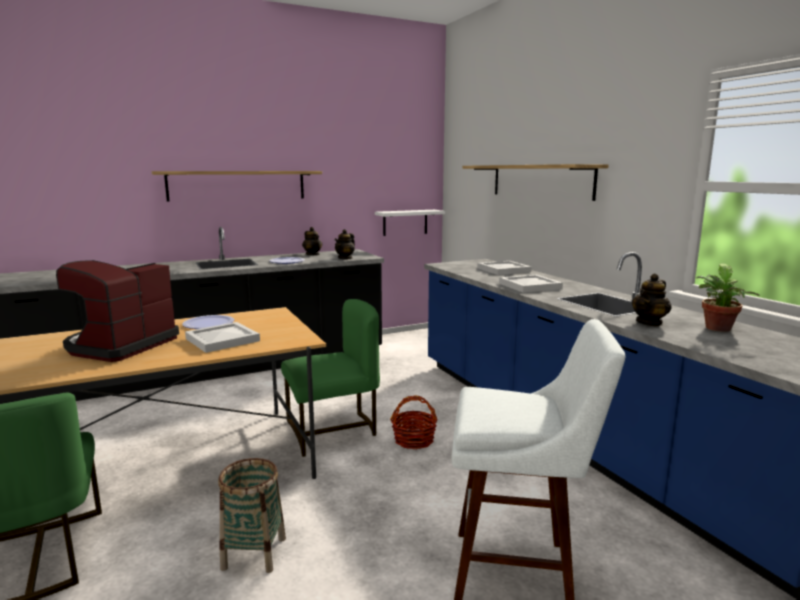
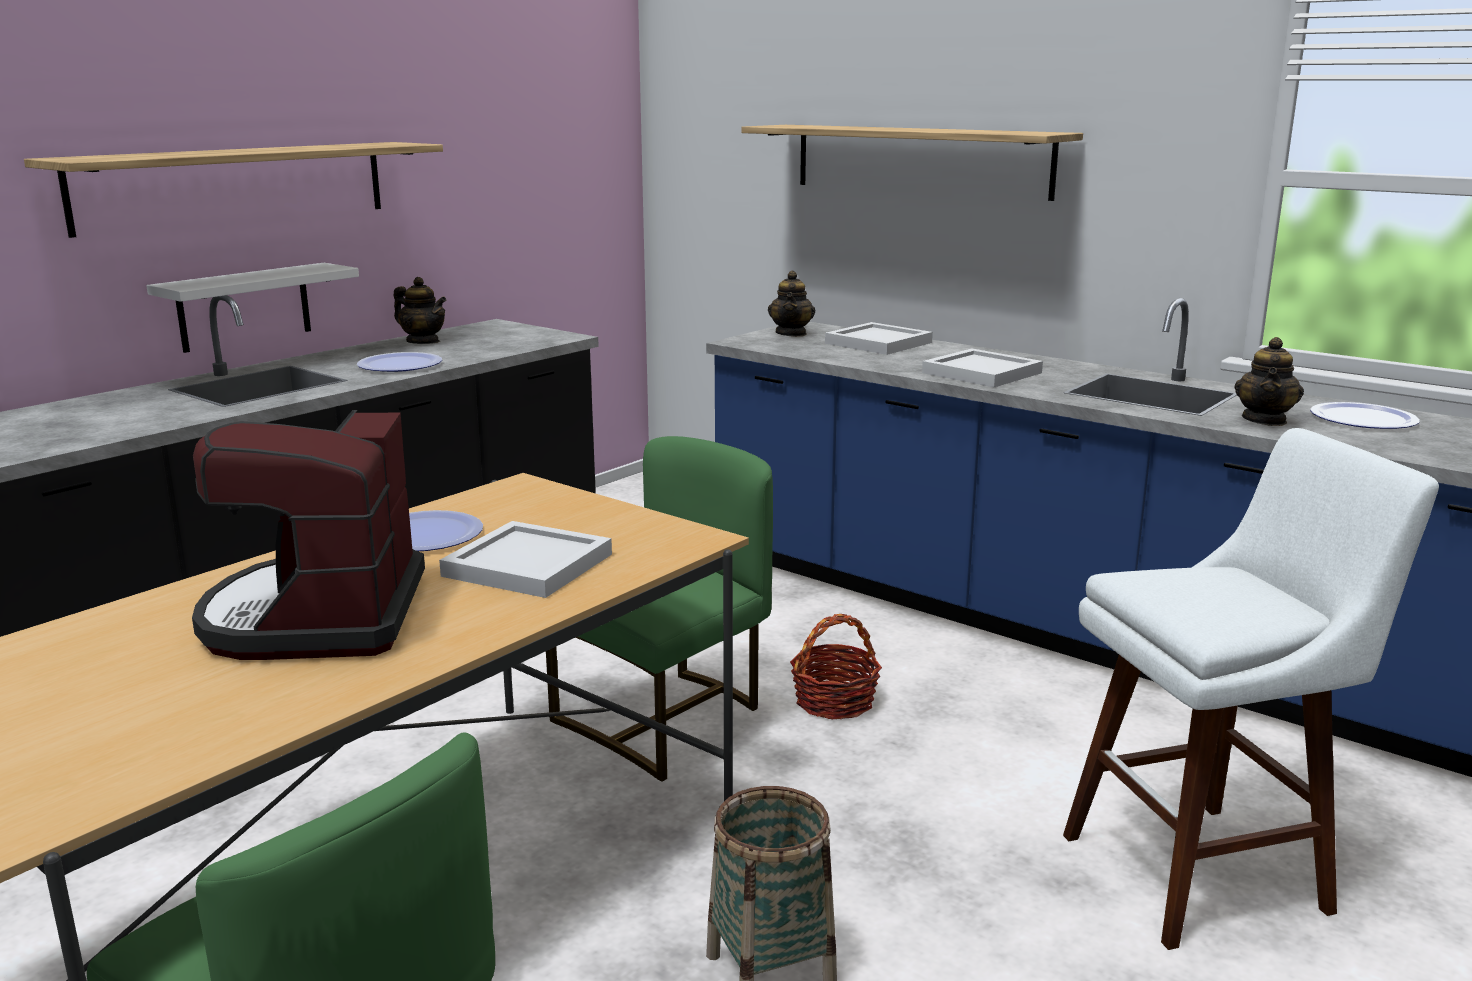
camera: 25 degrees left, 5 degrees up
teapot [334,229,355,260] -> teapot moved to [768,271,815,337]
white shelf [375,210,445,236] -> white shelf moved to [146,263,359,353]
potted plant [696,264,759,332] -> plate [1310,402,1420,429]

